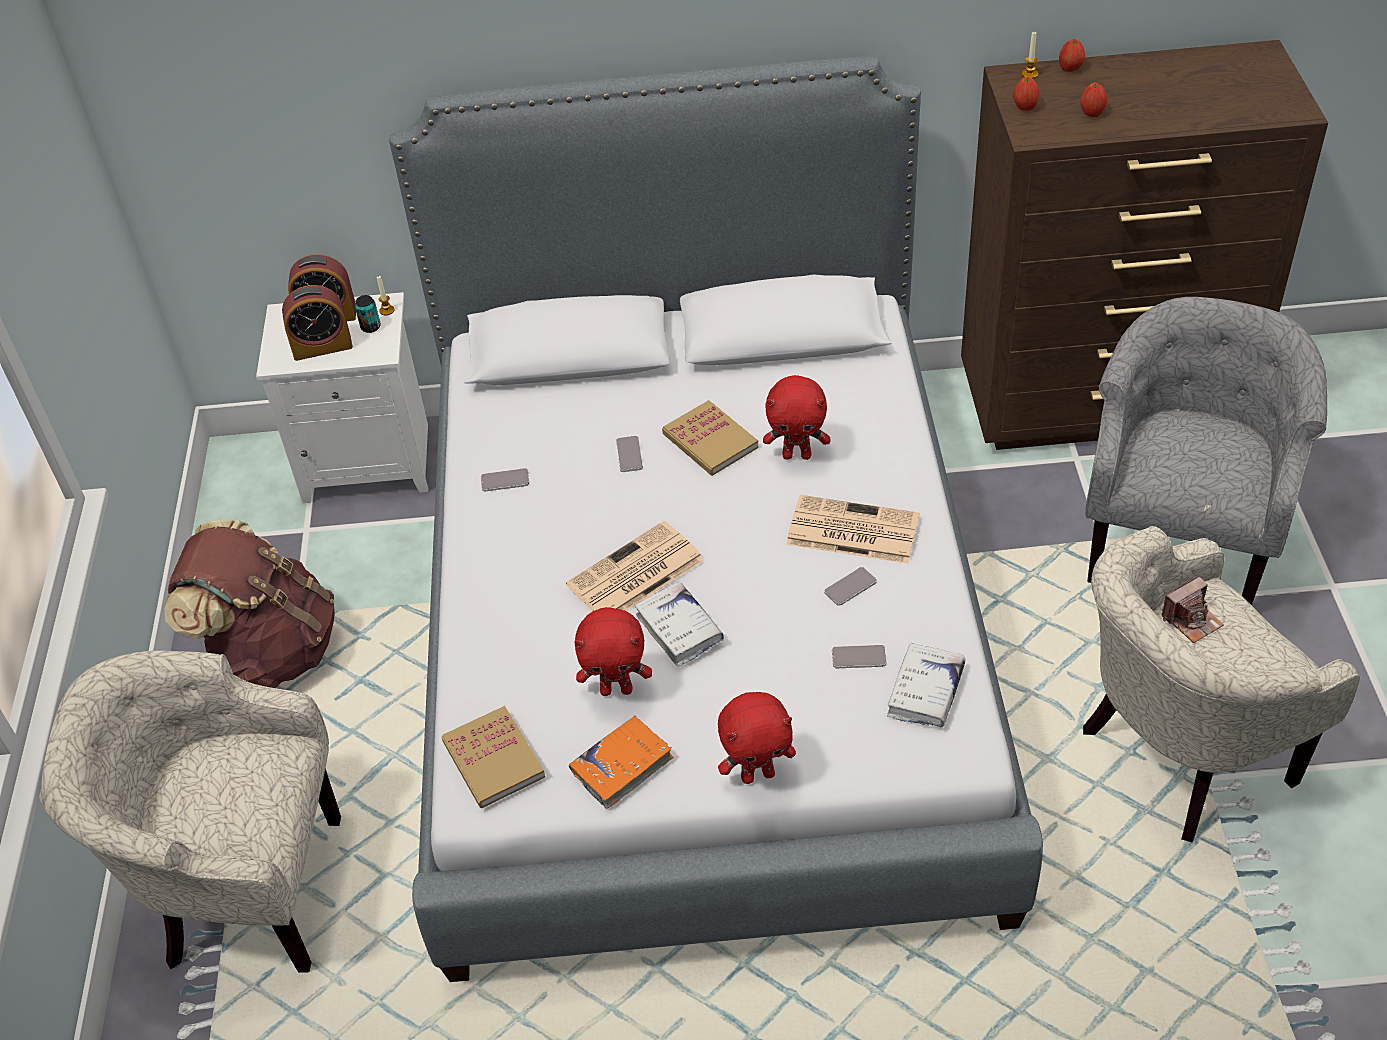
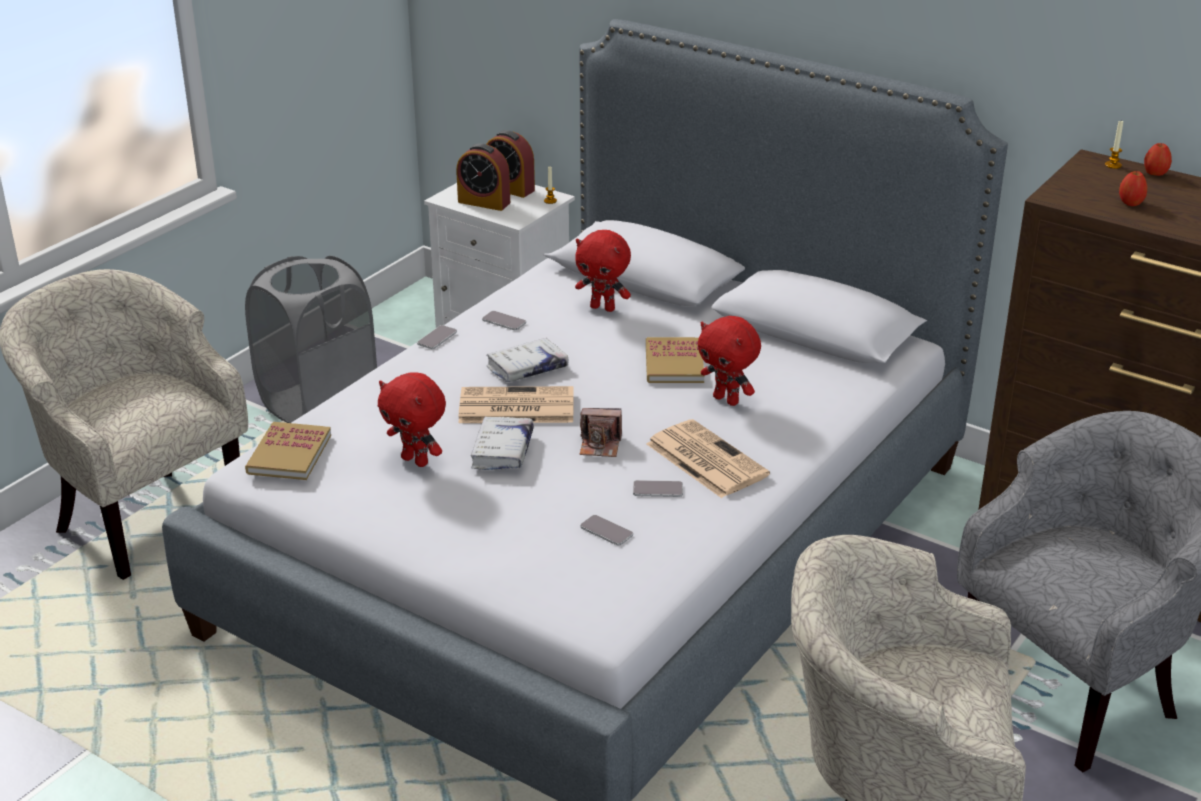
camera: 35 degrees right, 15 degrees down
brown backpack [164,520,335,688] -> grey laundry basket [245,256,377,423]
can [355,295,381,333] -> none
orange book [569,715,673,809] -> none
phone [616,436,643,472] -> phone moved to [417,325,457,349]
red plush toy [718,692,796,784] -> red plush toy moved to [575,230,631,312]
white book [887,642,965,727] -> white book moved to [486,338,569,382]
apple [1013,77,1039,111] -> none
camera [1161,575,1224,643] -> camera moved to [580,408,622,457]

